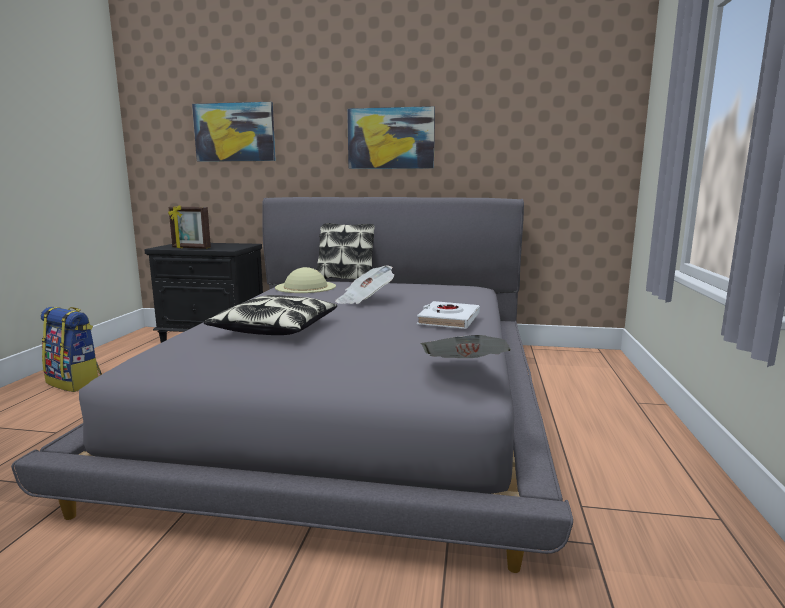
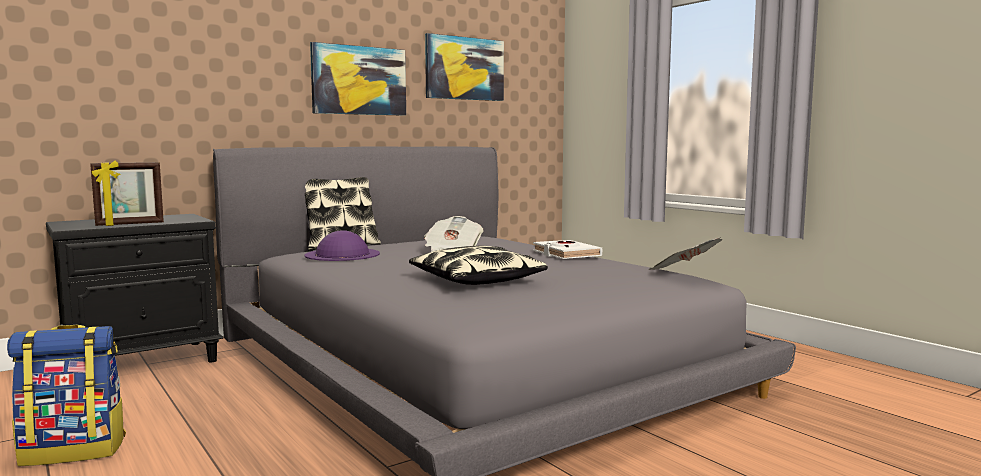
camera: 45 degrees left, 5 degrees down
picture [192,102,276,162] -> picture moved to [425,33,504,101]
beige hat [275,267,336,293] -> purple hat [304,230,380,261]

